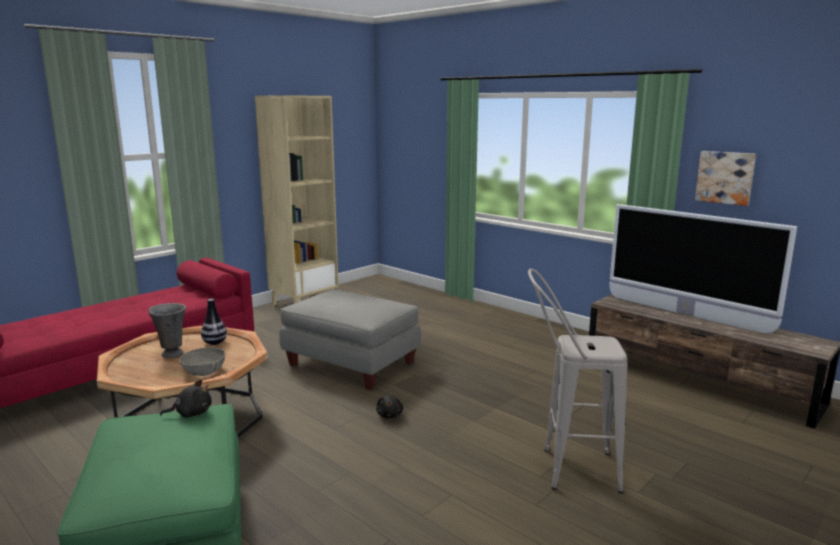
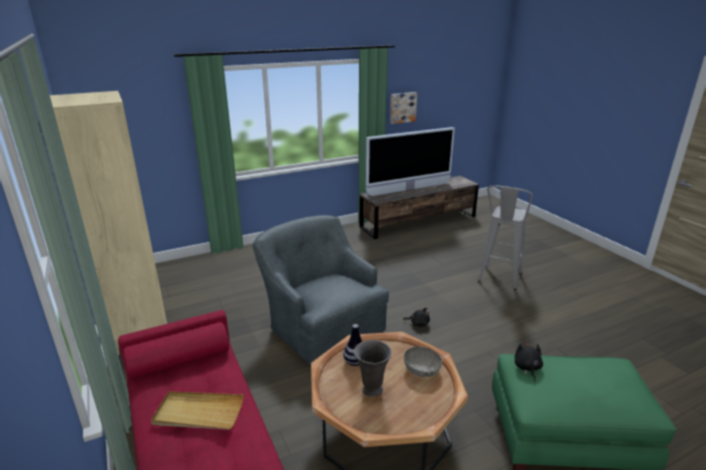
camera: 70 degrees left, 10 degrees up
grey ottoman [279,289,421,390] -> grey armchair [252,215,389,365]
none -> beige tray [151,391,244,430]

